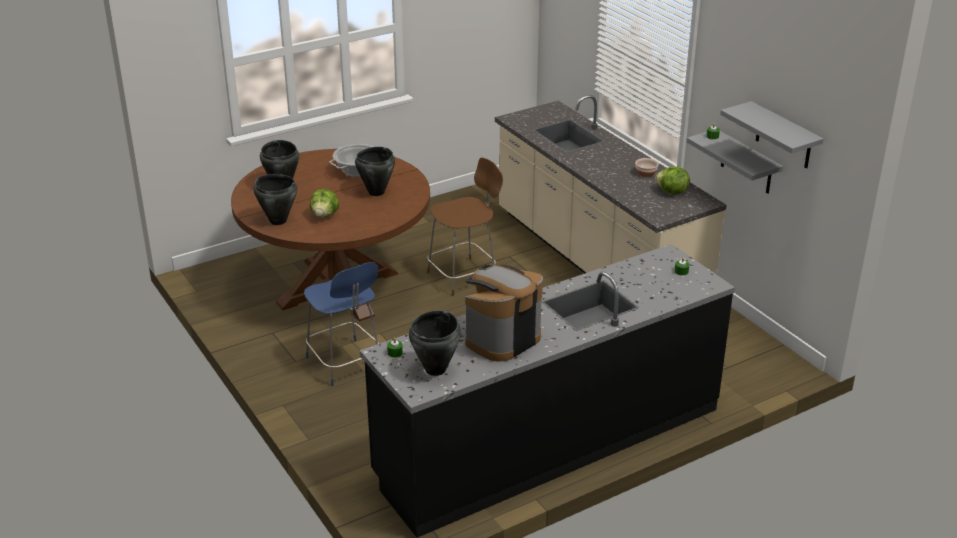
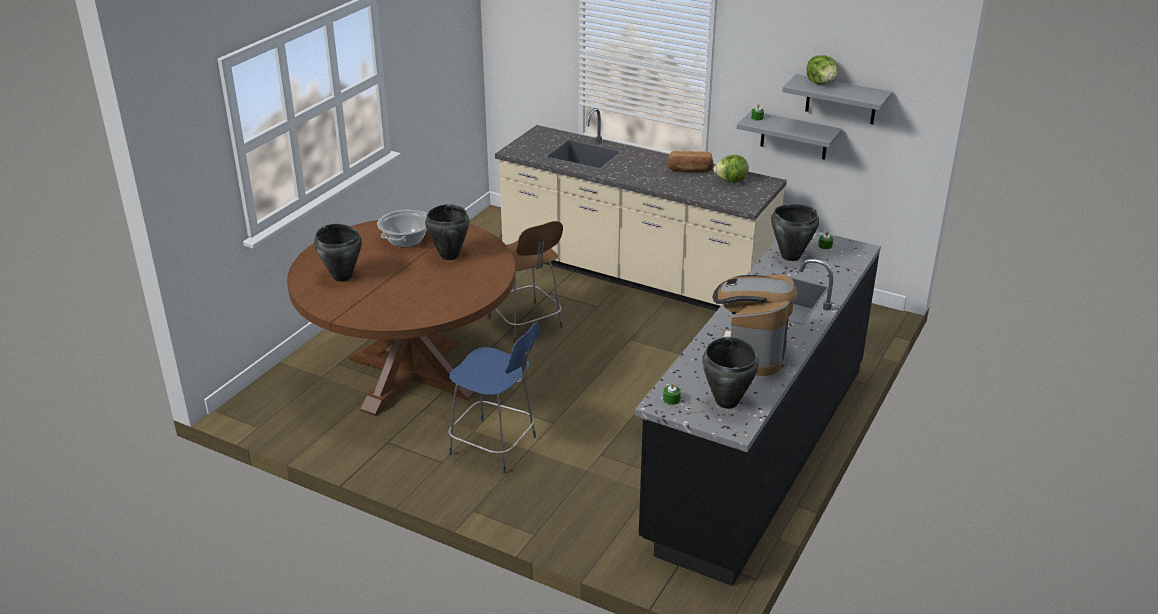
camera: 30 degrees left, 0 degrees up
black cooking pot [253,174,297,225] -> black cooking pot moved to [771,204,819,261]
lettuce [310,189,339,217] -> lettuce moved to [807,55,838,84]
brown chair [427,158,503,296] -> brown chair turned 120 degrees clockwise [489,221,563,344]
bowl [635,158,659,177] -> bread [668,151,713,173]

